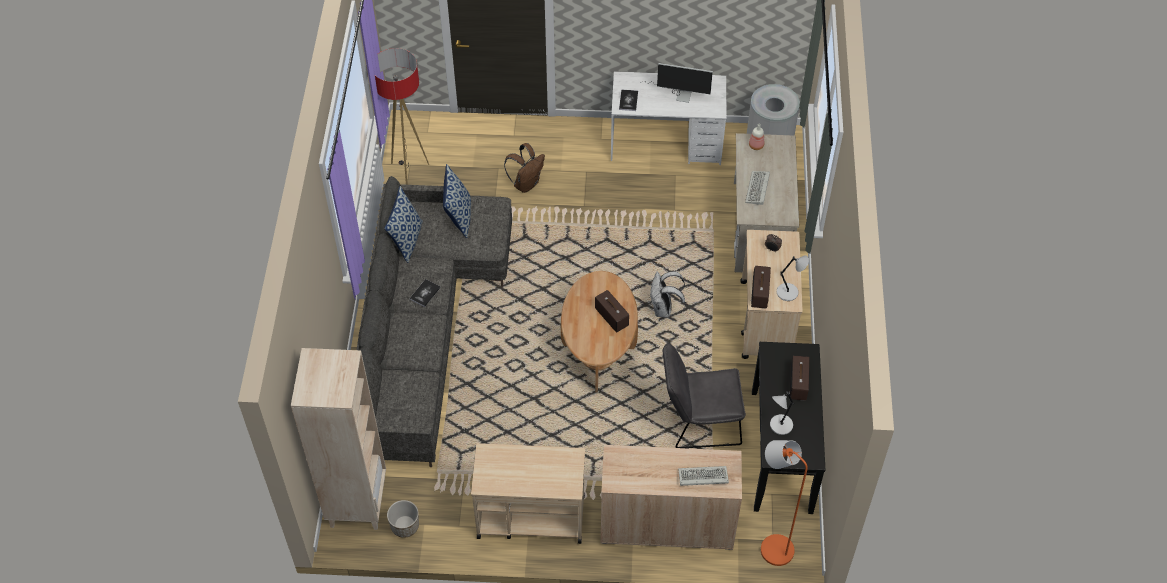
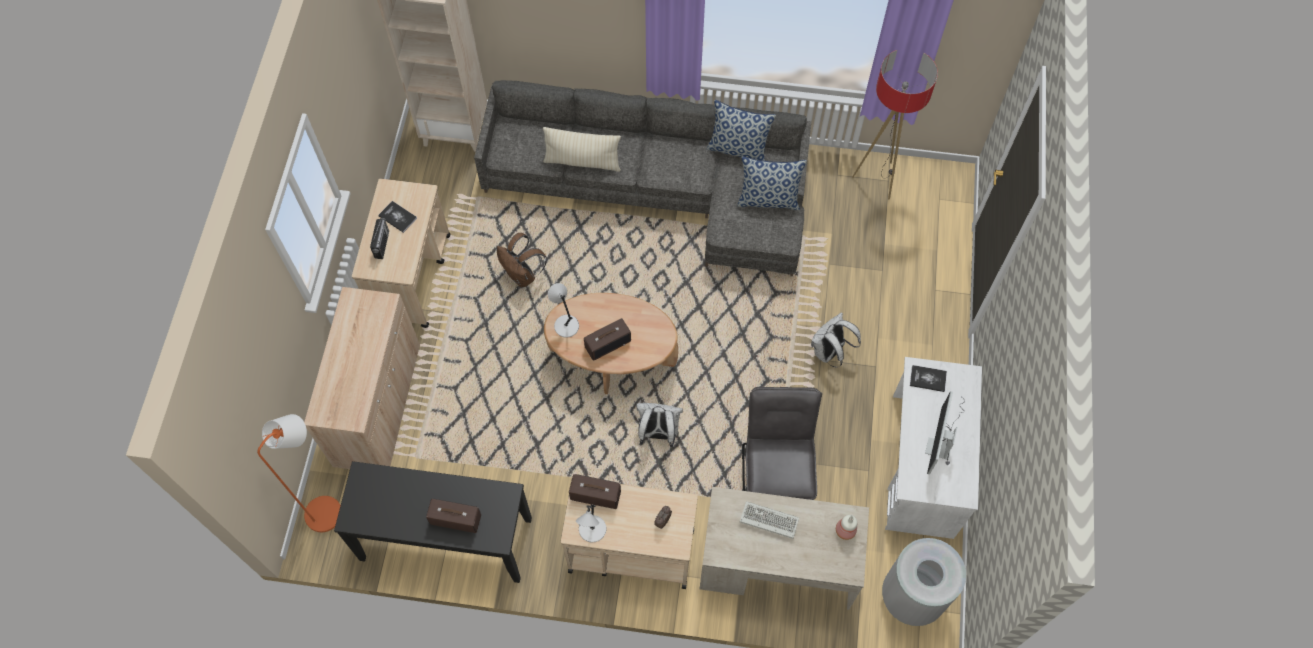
camera: 95 degrees right, 10 degrees up
planter [387,500,419,538] -> none
book [410,279,441,307] -> book moved to [378,201,417,233]
brown backpack [504,143,545,193] -> brown backpack moved to [497,233,547,287]
grey chair [663,342,746,448] -> grey chair moved to [742,387,822,500]
keyboard [678,466,729,486] -> none
grey table lamp [770,391,794,435] -> grey table lamp moved to [548,283,579,338]
none -> radio [370,218,389,259]
none -> beige pillow [543,127,621,172]
none -> white backpack [811,312,861,367]

